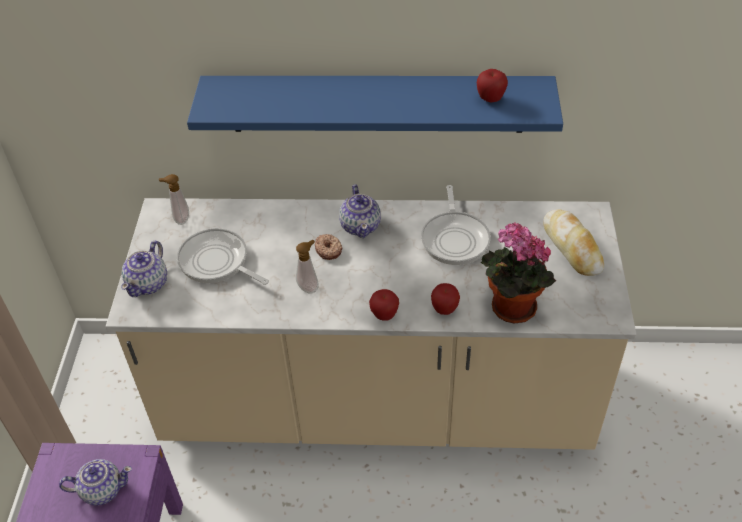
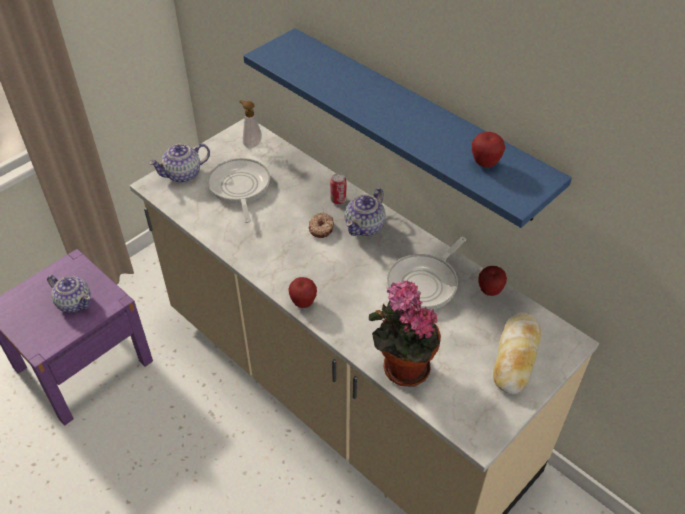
camera: 40 degrees right, 0 degrees up
soap dispenser [296,240,319,293] -> none
apple [431,283,460,315] -> apple moved to [478,266,507,296]
none -> can [330,173,346,204]

